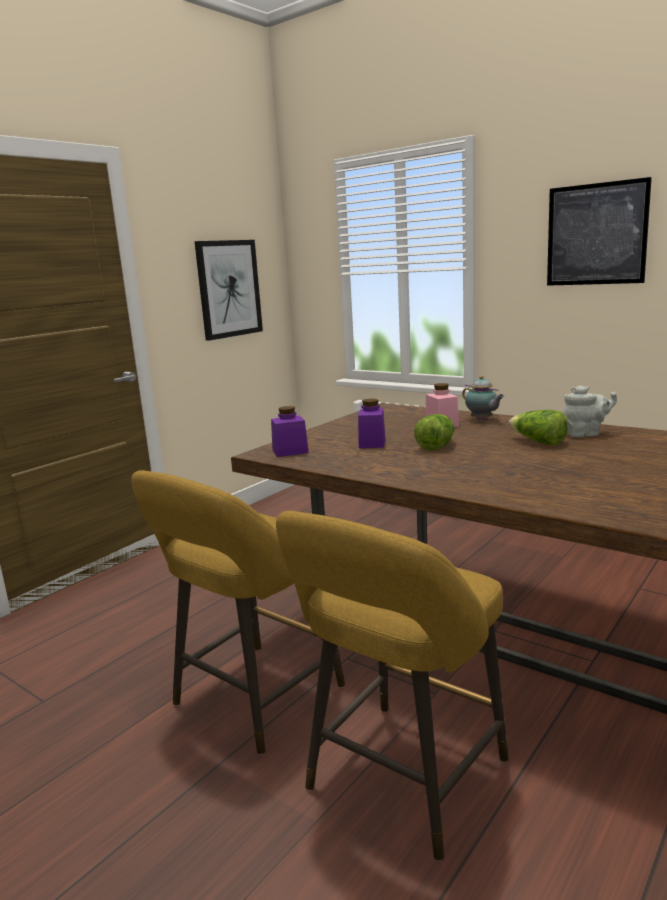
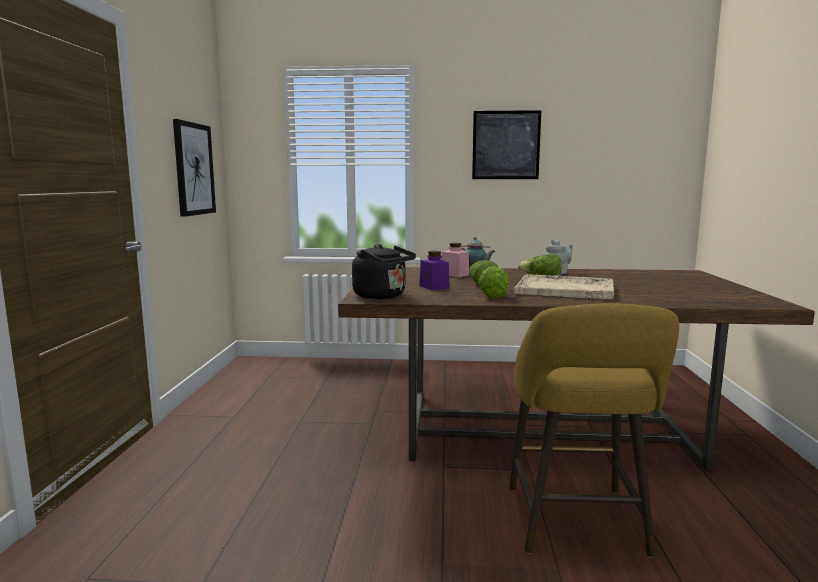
camera: 35 degrees left, 5 degrees down
yellow stool [131,470,345,755] -> none
purple jar [271,406,309,457] -> black kettle [352,244,416,299]
none -> lettuce [478,266,509,298]
none -> beige tray [514,274,614,300]

